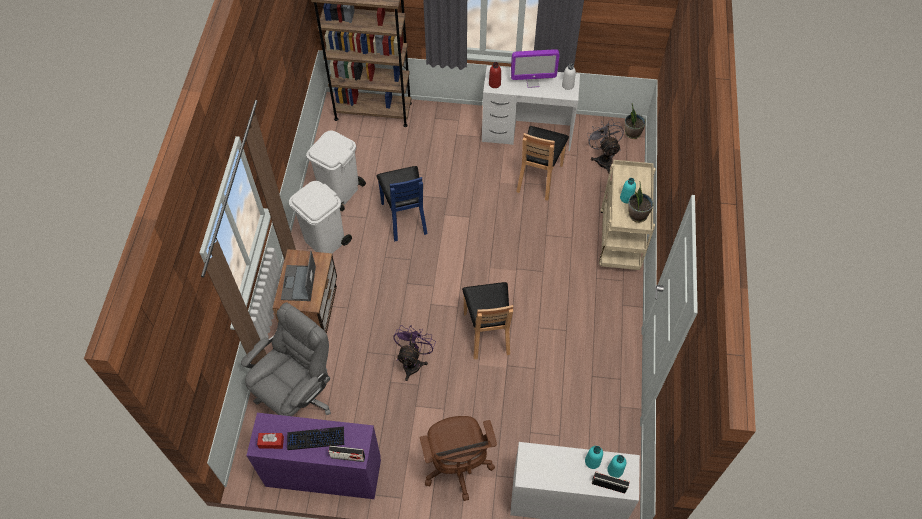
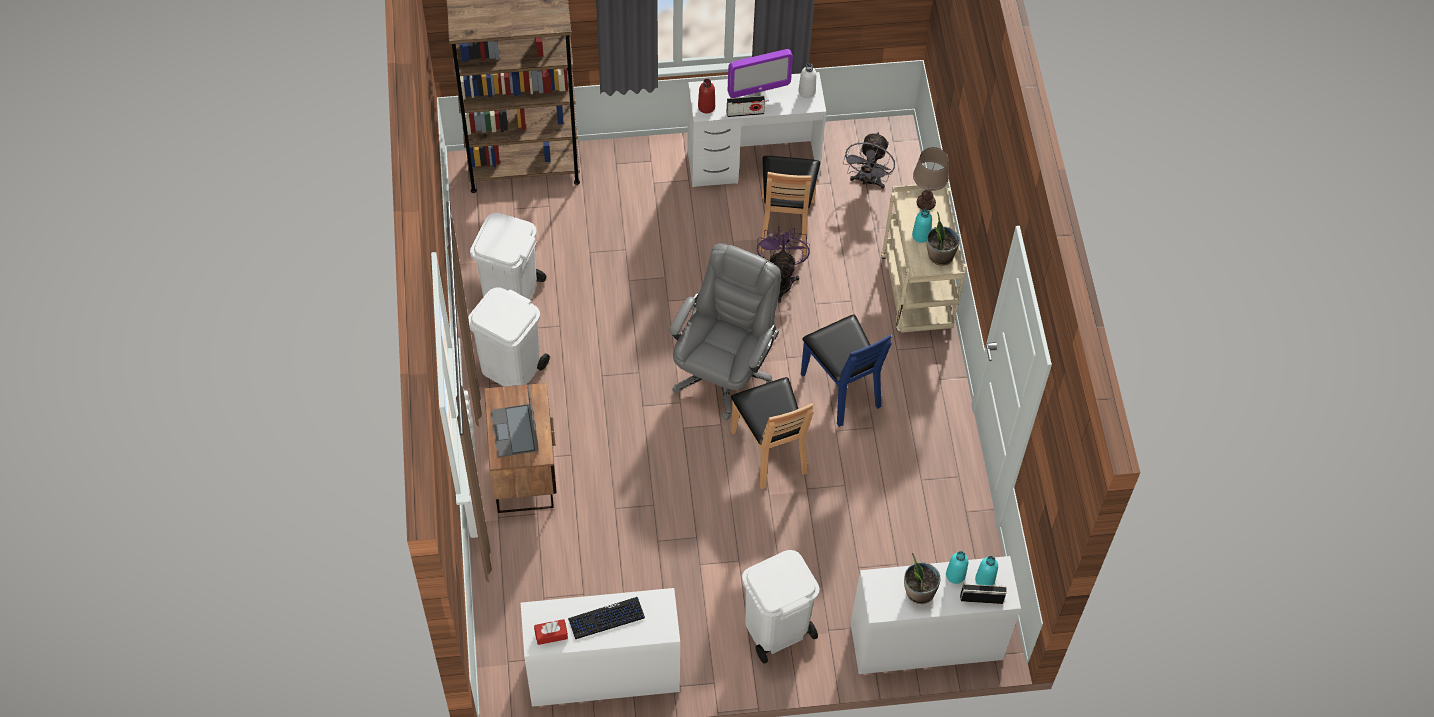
camera: 15 degrees left, 0 degrees up
grey office chair [241,302,331,416] -> grey office chair moved to [669,243,781,420]
purple desk [246,413,381,499] -> white desk [521,588,680,707]
radio [328,446,365,462] -> radio moved to [727,96,765,117]
blue chair [376,166,428,241] -> blue chair moved to [801,314,892,427]
purple fan [393,325,436,381] -> purple fan moved to [757,226,810,303]
brown office chair [420,416,497,501] -> white trash can [742,550,819,664]
grey fan [587,119,624,174] -> grey fan turned 135 degrees counterclockwise [843,132,895,189]
potted plant [624,104,646,139] -> potted plant moved to [904,553,940,604]
none -> brown table lamp [913,147,949,210]

